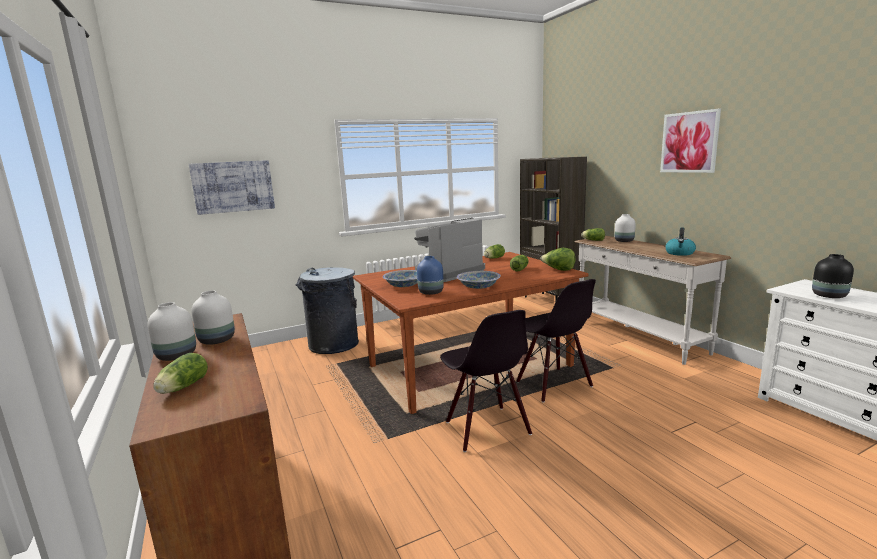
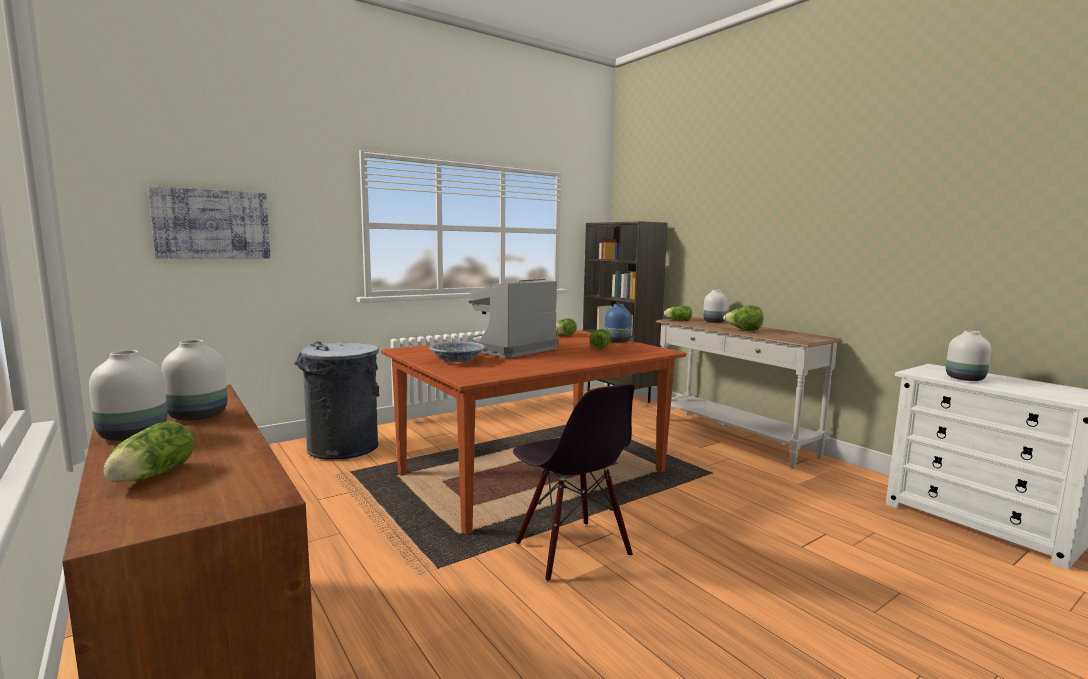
camera: 10 degrees left, 5 degrees down
blue vase [417,256,444,295] -> blue vase moved to [604,304,632,343]
bowl [457,271,501,289] -> none
black chair [516,279,596,403] -> none
lettuce [540,248,576,271] -> lettuce moved to [723,305,764,331]
picture [660,108,721,173] -> none
kettle [665,228,696,256] -> none
black vase [812,254,854,298] -> white vase [946,330,991,381]

